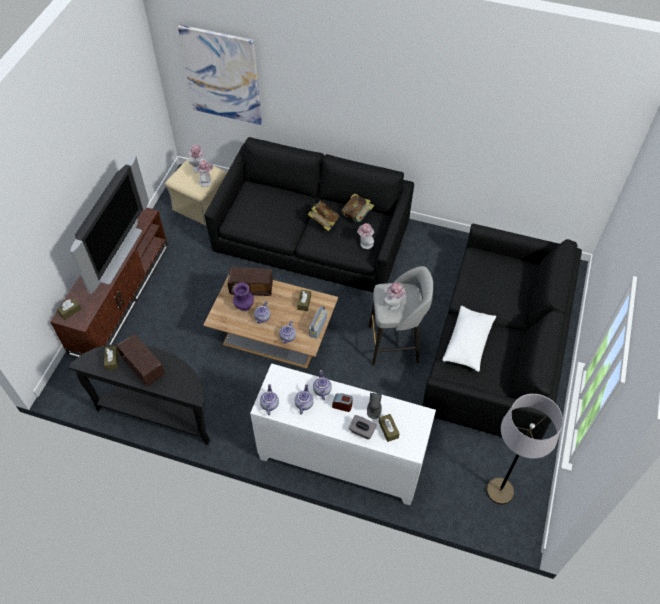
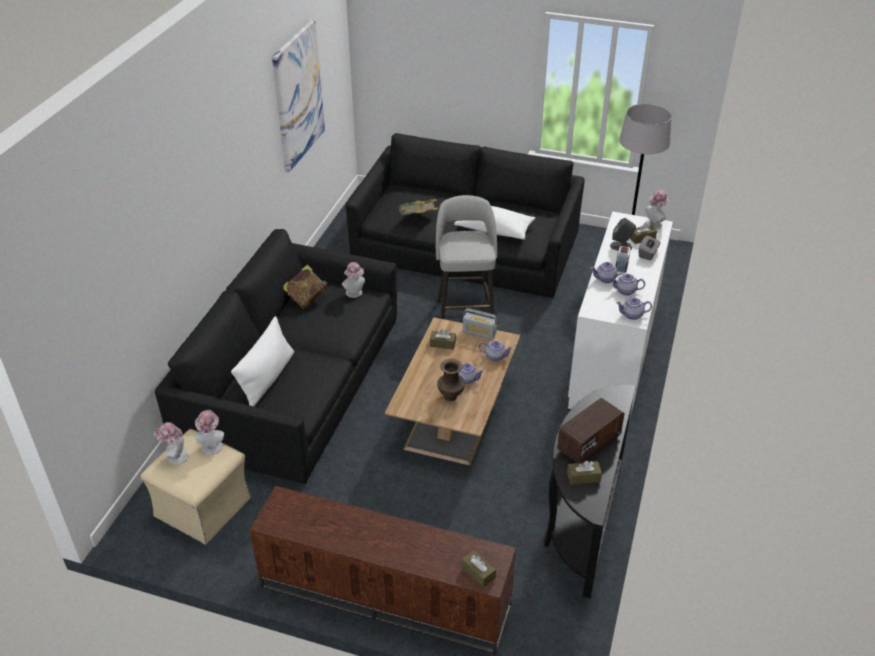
camera: 90 degrees left, 15 degrees down
television [70,155,149,294] -> none
picture [178,25,262,125] -> picture moved to [272,19,325,173]
radio [228,267,273,296] -> none
purple vase [233,282,254,311] -> brown vase [437,358,465,401]
book [307,201,340,231] -> book moved to [399,199,438,215]
hat [384,283,405,310] -> hat moved to [645,190,670,229]
none -> white pillow [231,316,294,406]

